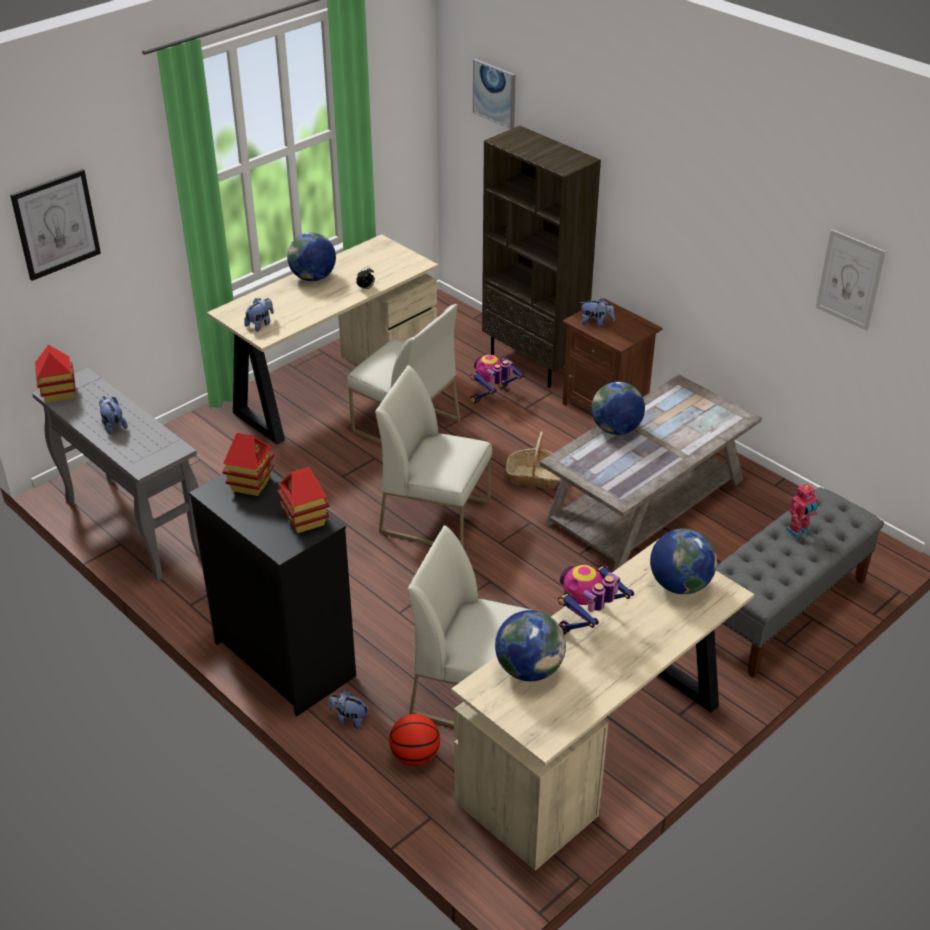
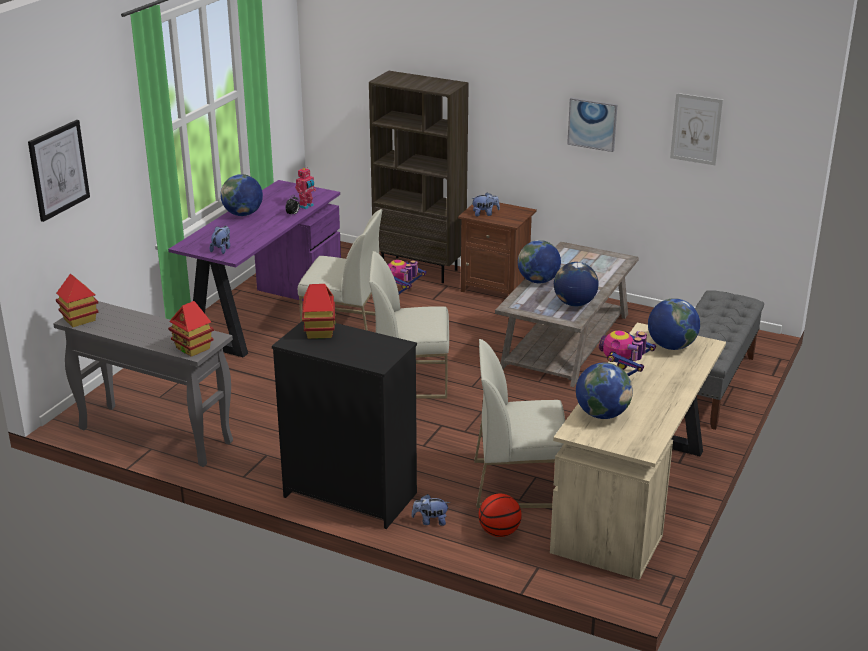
camera: 20 degrees left, 10 degrees down
plush toy [99,396,127,435] -> none
beige desk [207,234,438,444] -> purple desk [168,180,341,358]
toy house [277,467,330,533] -> toy house moved to [168,301,214,357]
picture [473,59,516,129] -> picture moved to [567,97,618,152]
basket [506,431,561,489] -> none
toy robot [786,483,818,538] -> toy robot moved to [295,167,316,209]
none -> globe [554,262,599,306]

